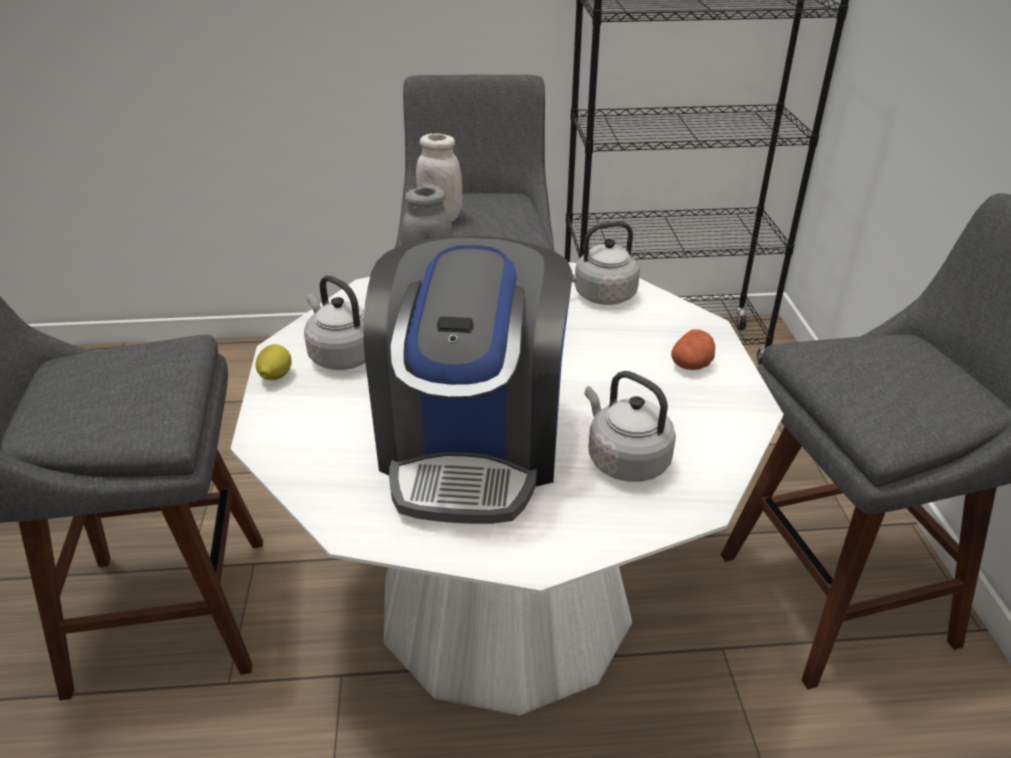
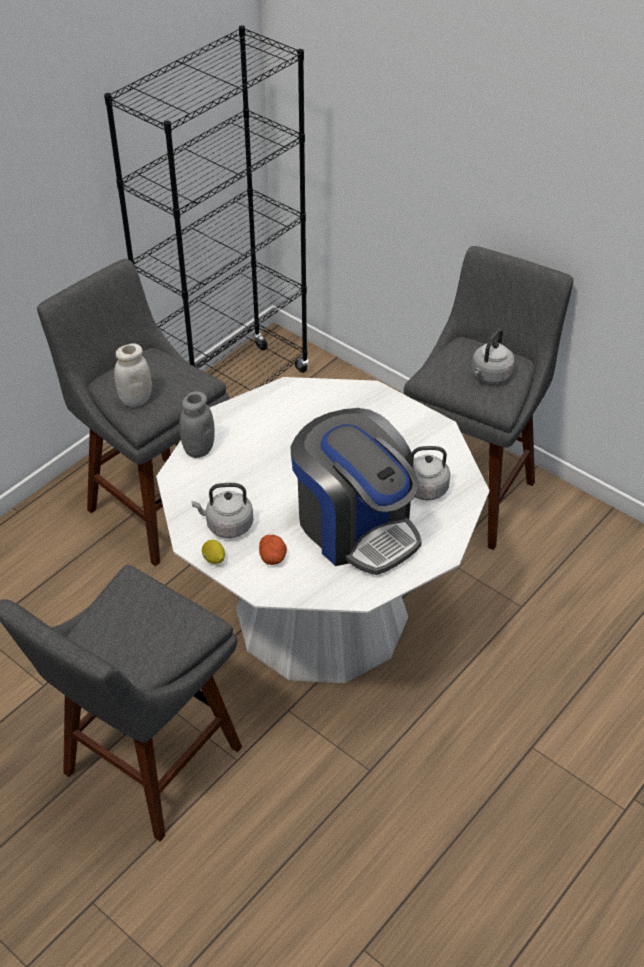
camera: 45 degrees left, 10 degrees up
grey kettle [572,221,640,305] -> grey kettle moved to [472,329,515,383]
potato [671,330,715,370] -> potato moved to [259,535,287,565]

